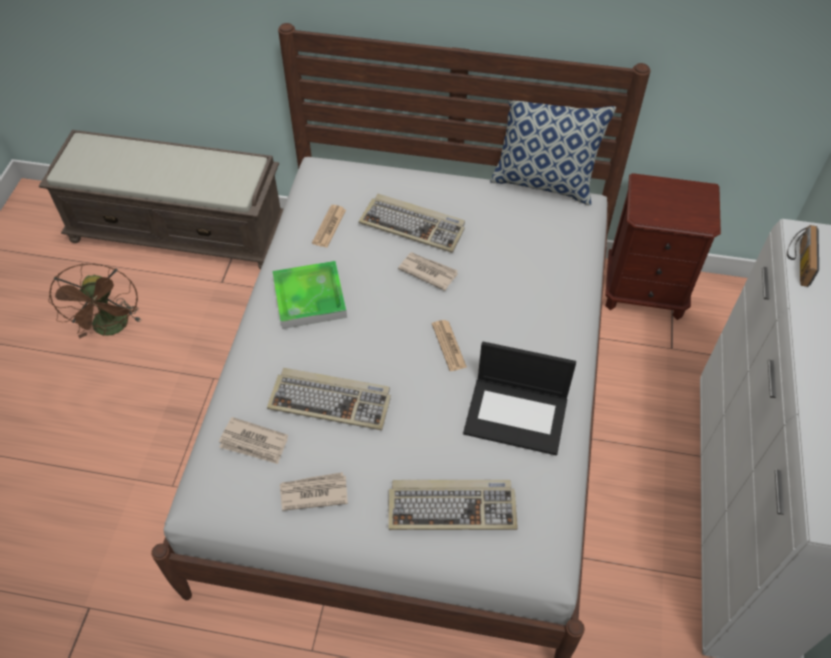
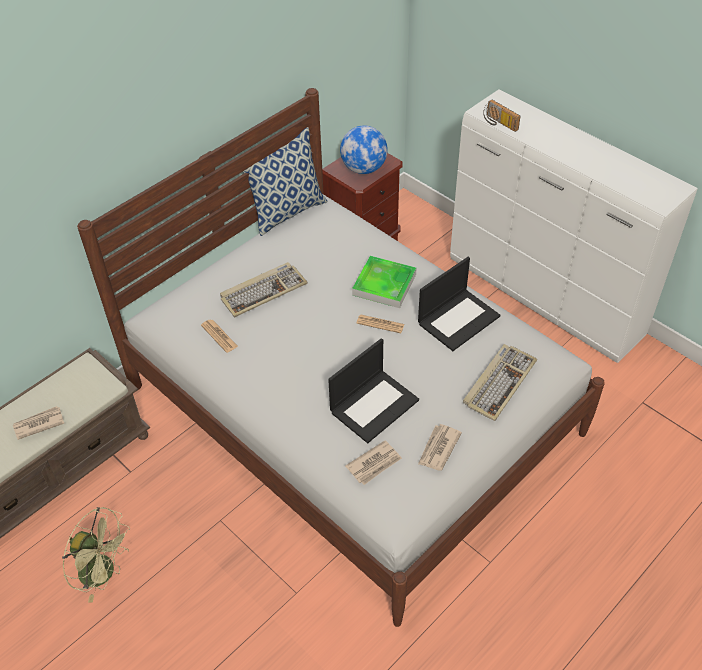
camera: 55 degrees left, 5 degrees down
brown fan [48,264,142,338] -> green fan [62,507,130,603]
keyboard [267,368,391,431] -> laptop [328,338,419,443]
tray [272,261,347,329] -> tray moved to [352,256,417,308]
newspaper [398,252,458,291] -> newspaper moved to [13,406,64,440]
none -> globe [340,126,388,174]

